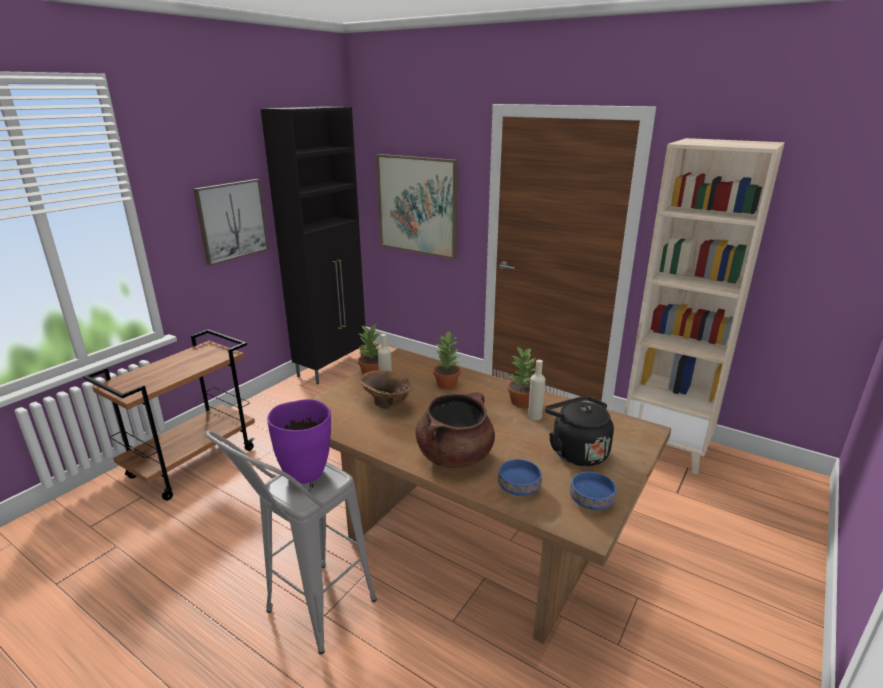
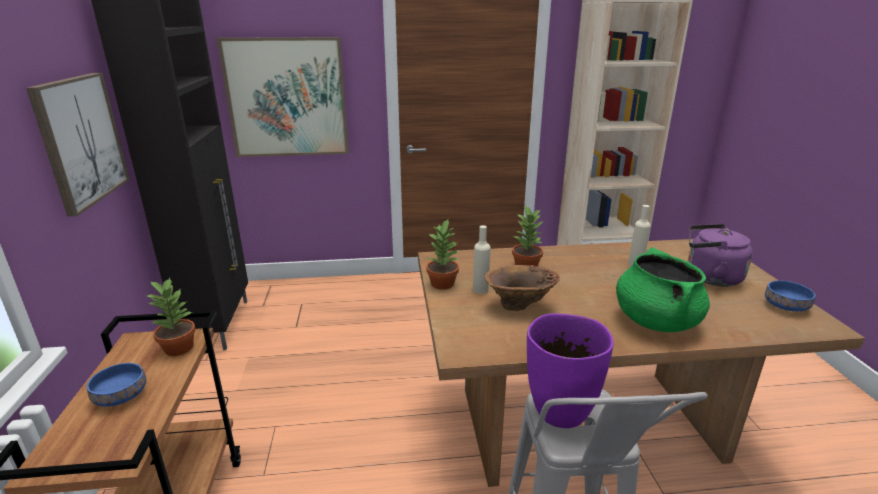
camera: 40 degrees left, 0 degrees up
brown cooking pot [416,392,495,468] -> green cooking pot [616,247,710,332]
blue bowl [498,459,542,496] -> blue bowl moved to [87,363,146,407]
potted plant [508,347,536,407] -> potted plant moved to [147,278,196,356]
black kettle [545,396,614,466] -> purple kettle [688,224,753,286]

